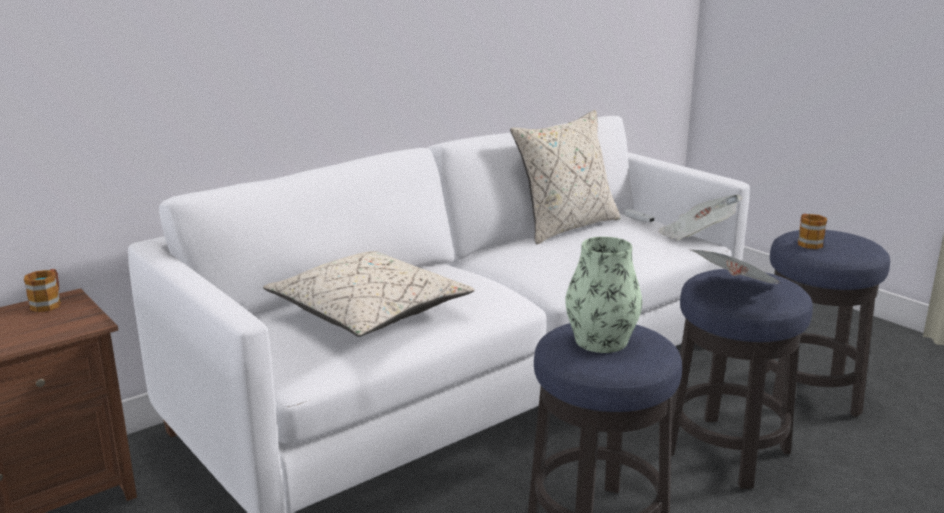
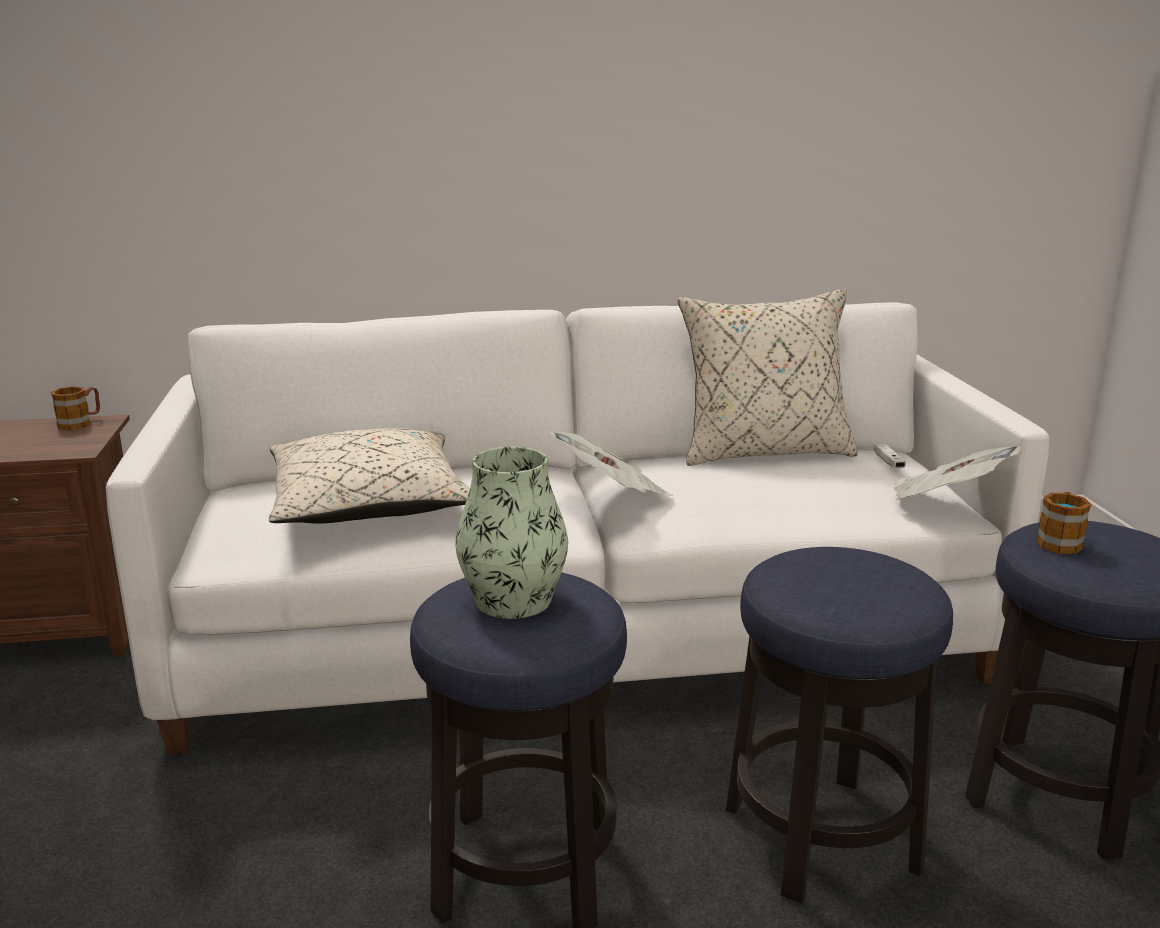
camera: 30 degrees right, 0 degrees up
newspaper [691,250,780,284] -> newspaper moved to [548,431,673,496]

